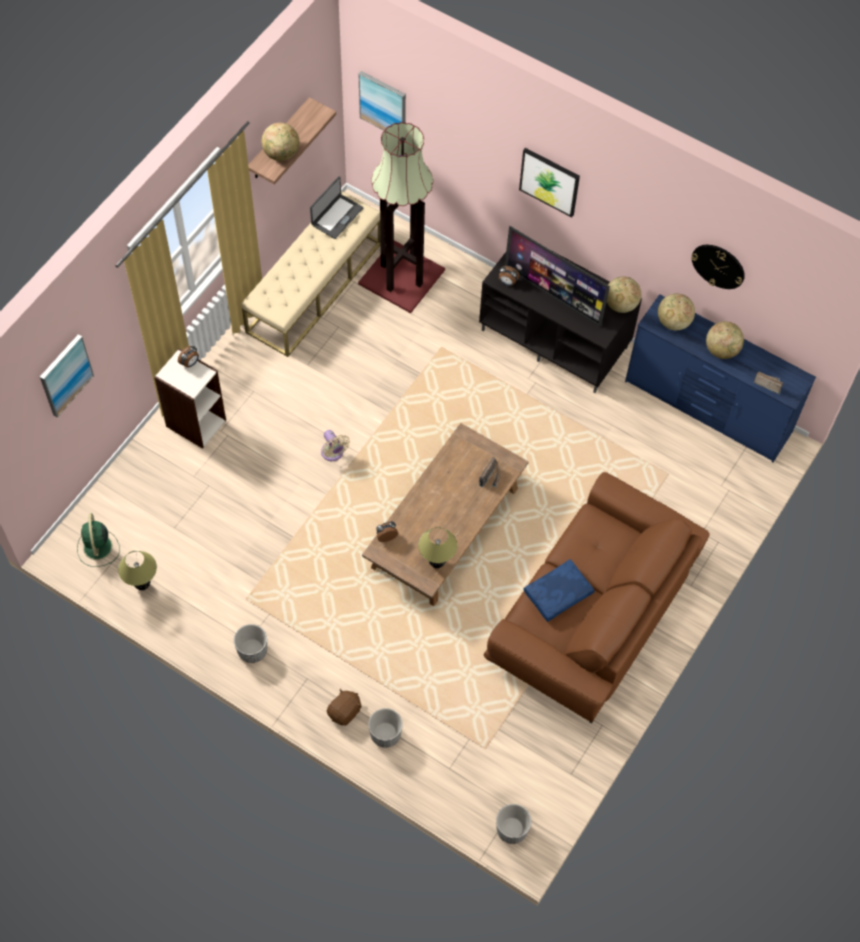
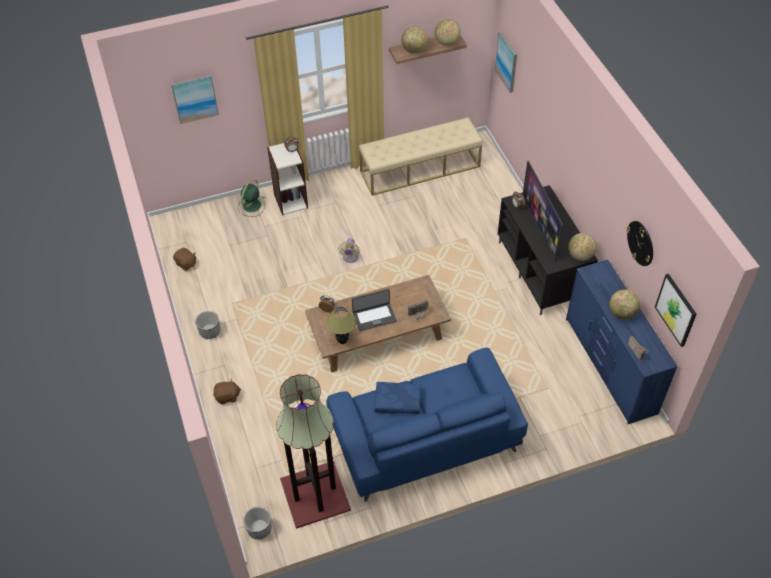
camera: 40 degrees right, 10 degrees down
green fan [77,513,120,567] -> green fan moved to [238,179,265,217]
table lamp [118,551,157,590] -> brown plush toy [173,248,196,271]
laptop [310,176,363,239] -> laptop moved to [352,289,397,331]
floor lamp [358,122,445,313] -> floor lamp moved to [276,374,351,529]
planter [368,708,403,748] -> none
brown sofa [484,472,710,724] -> blue sofa [326,347,528,502]
picture [519,148,580,217] -> picture moved to [655,274,697,347]
globe [658,293,695,330] -> globe moved to [435,19,461,46]

